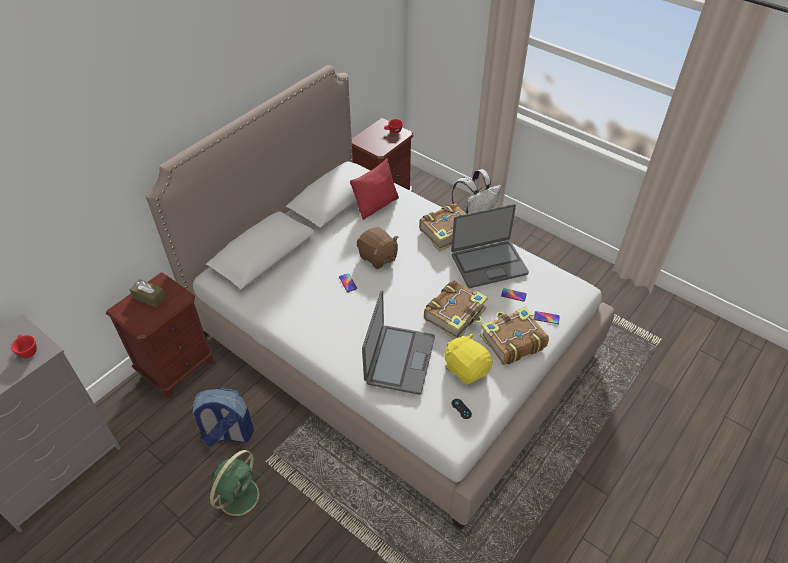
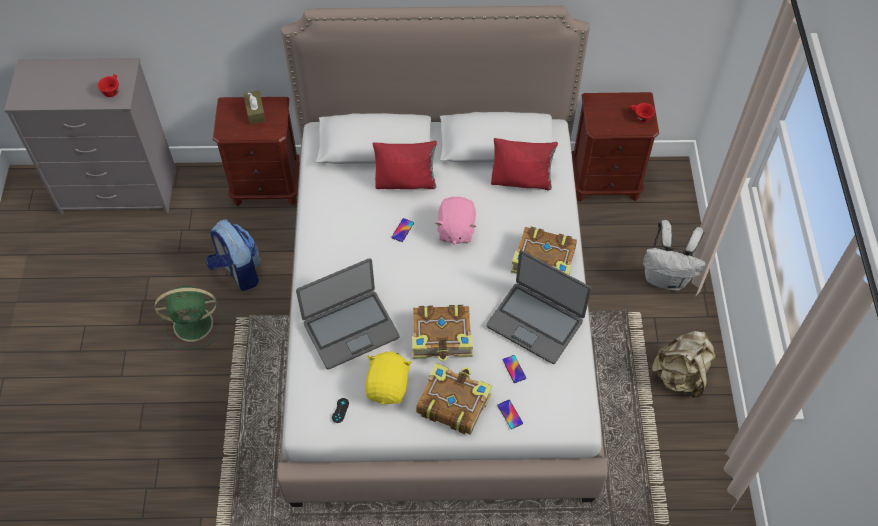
camera: 50 degrees right, 10 degrees up
brown plush toy [357,227,398,269] -> pink plush toy [435,197,477,245]
none -> red pillow [372,140,437,189]
none -> beige backpack [652,331,716,398]

